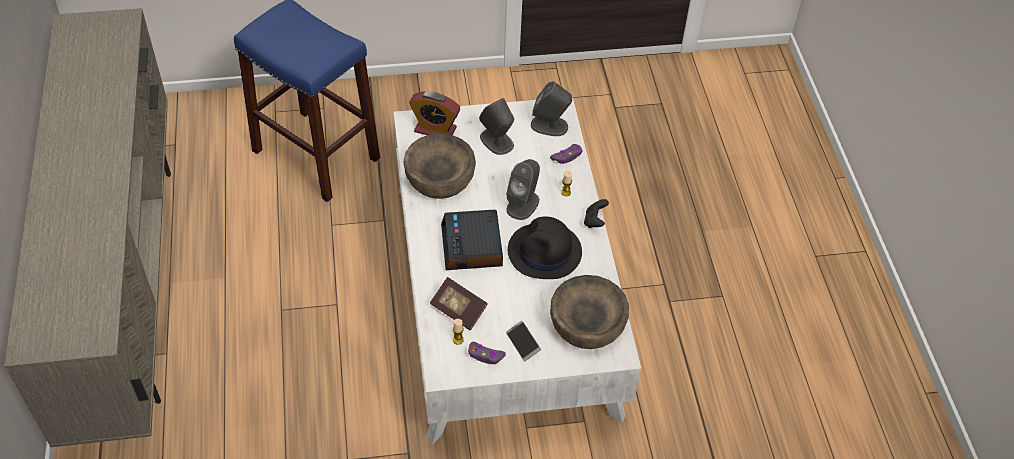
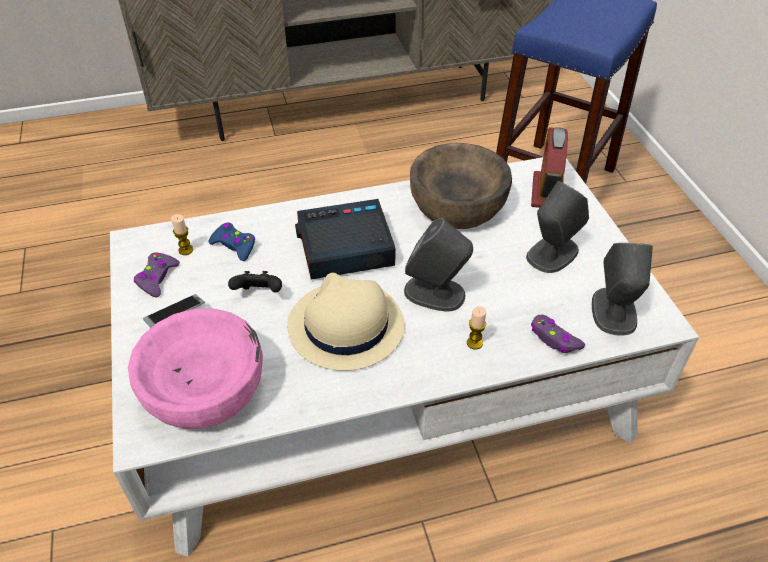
camera: 85 degrees right, 5 degrees down
book [430,277,488,330] -> blue game controller [208,222,255,261]
black hat [508,216,582,279] -> beige hat [287,273,405,371]
brown bowl [550,275,629,349] -> pink bowl [128,308,263,429]
black game controller [584,199,609,228] -> black game controller moved to [228,271,282,293]

